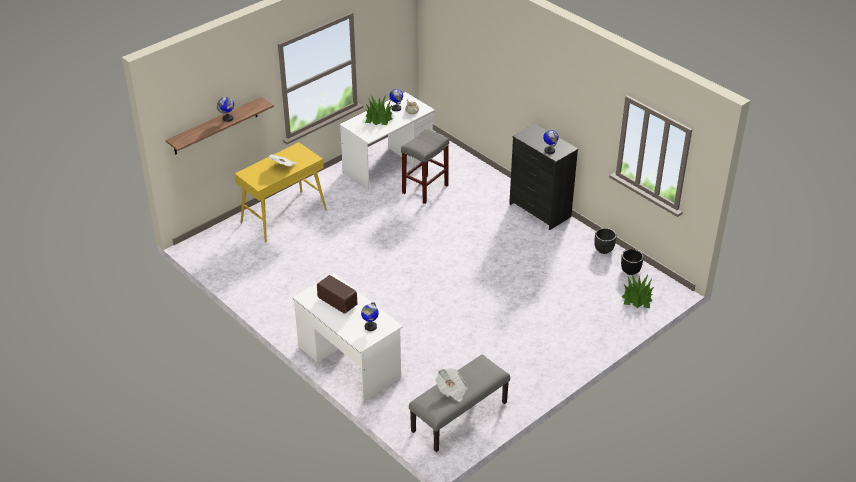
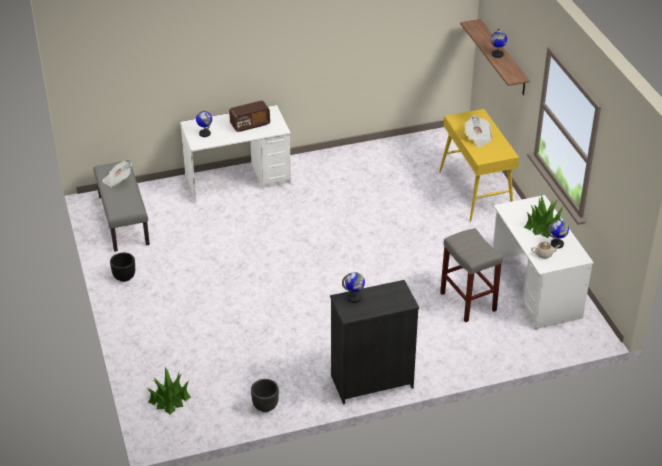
camera: 115 degrees right, 0 degrees up
black planter [621,249,644,275] -> black planter moved to [110,252,135,282]

